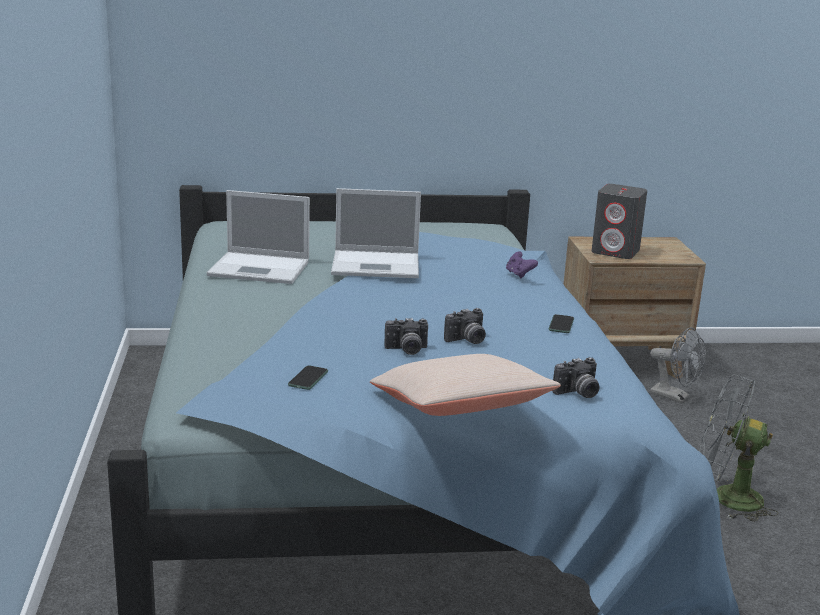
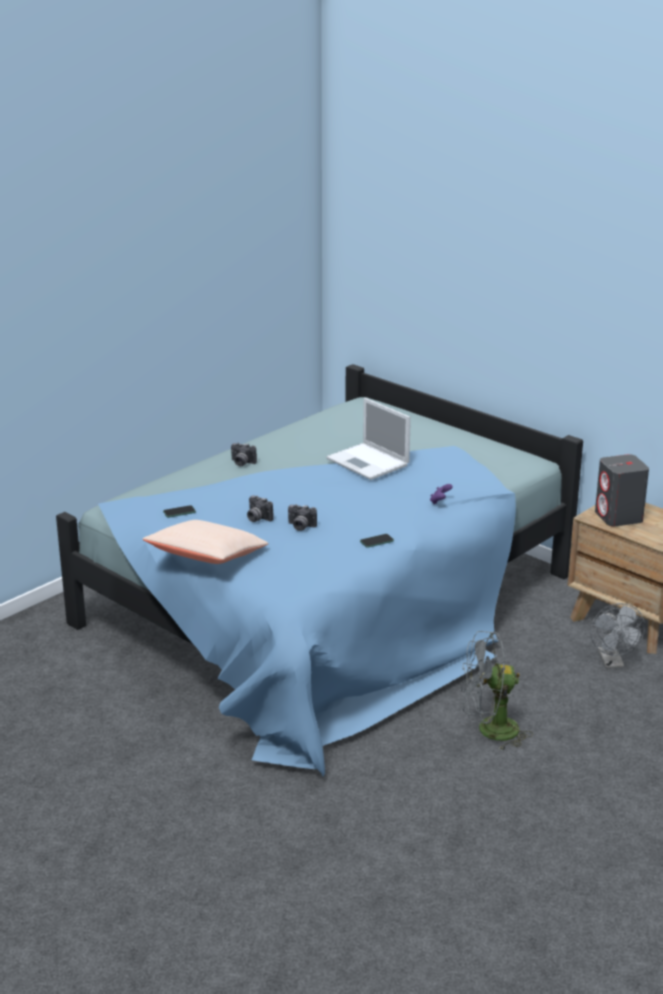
camera: 50 degrees right, 5 degrees up
laptop [207,190,310,284] -> none
camera [552,357,600,398] -> camera moved to [231,442,257,466]
grey fan [699,374,778,522] -> grey fan turned 75 degrees counterclockwise [461,631,533,751]

